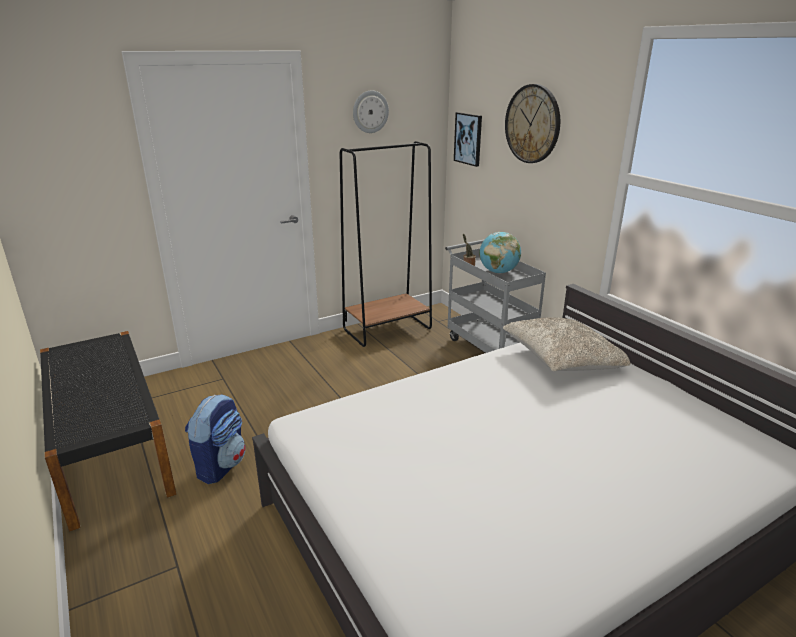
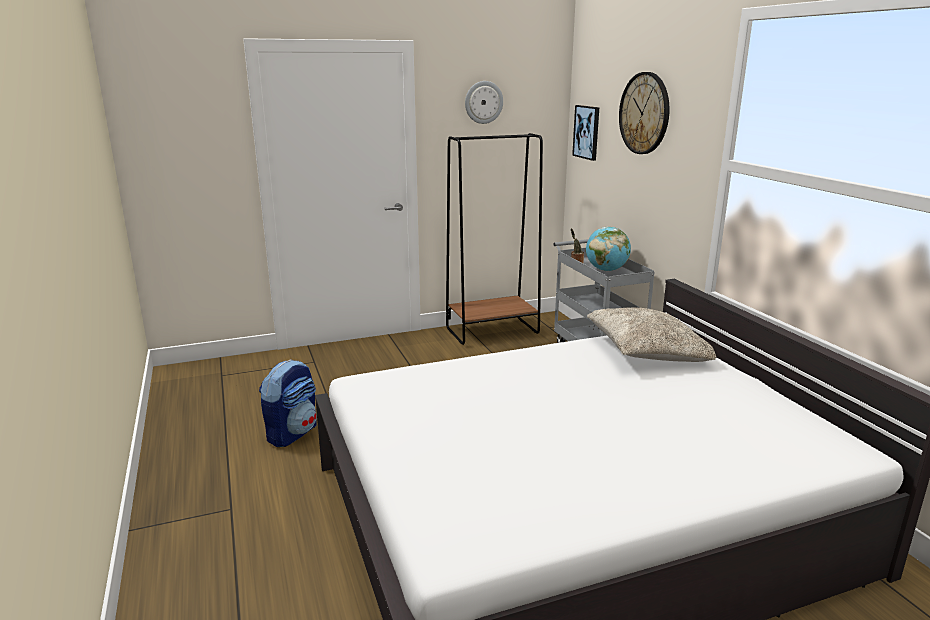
camera: 10 degrees right, 5 degrees down
black bench [40,331,177,532] -> none

